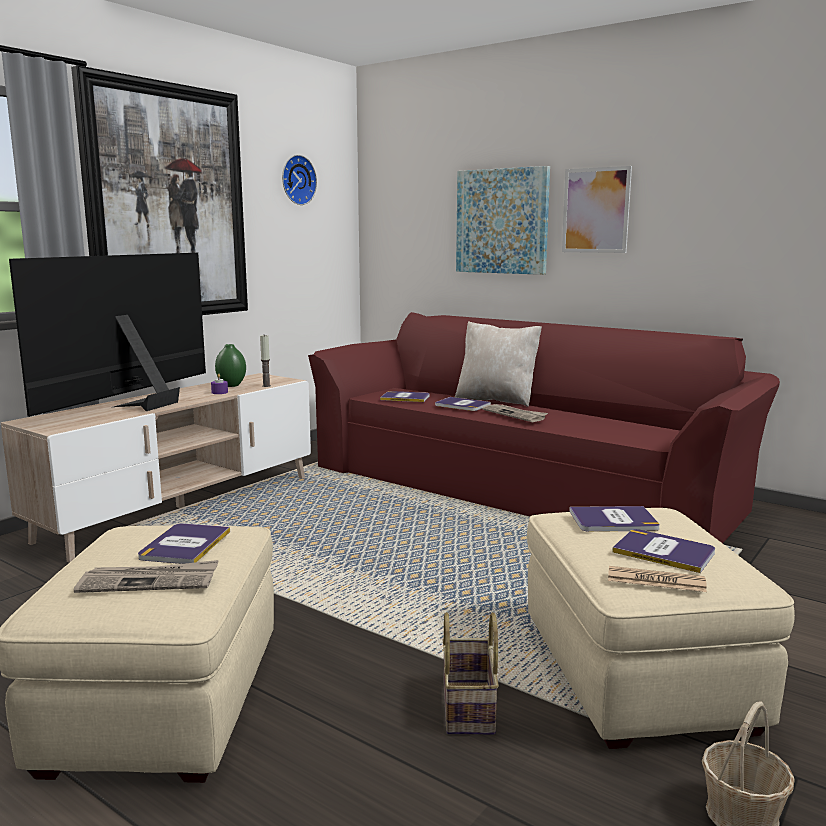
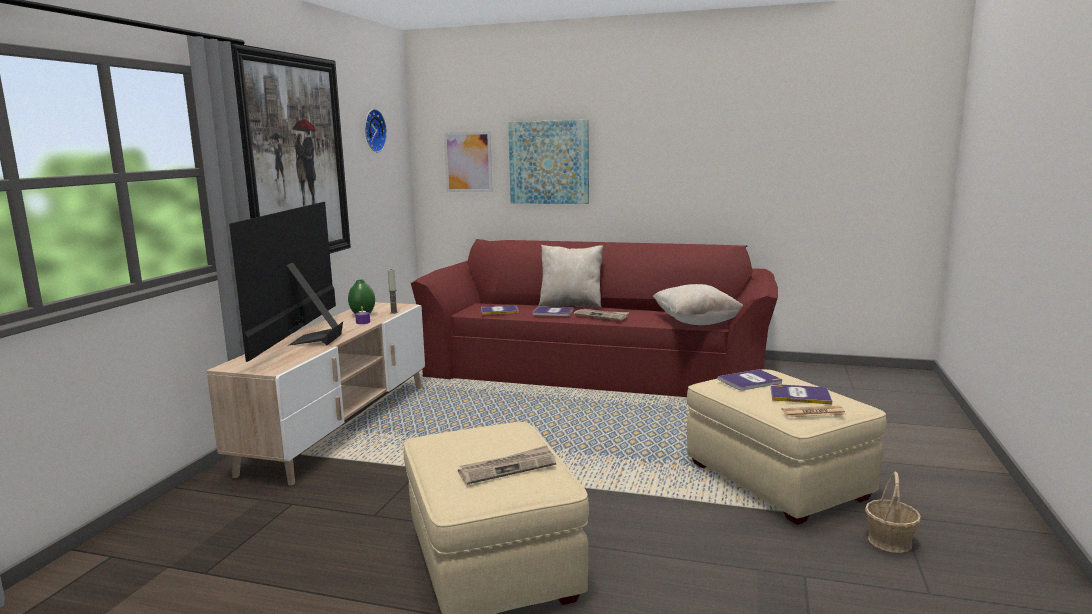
camera: 20 degrees left, 0 degrees up
book [138,523,230,564] -> none
basket [442,612,499,735] -> none
picture [562,166,632,253] -> picture moved to [444,131,493,192]
none -> beige pillow [653,284,743,325]

